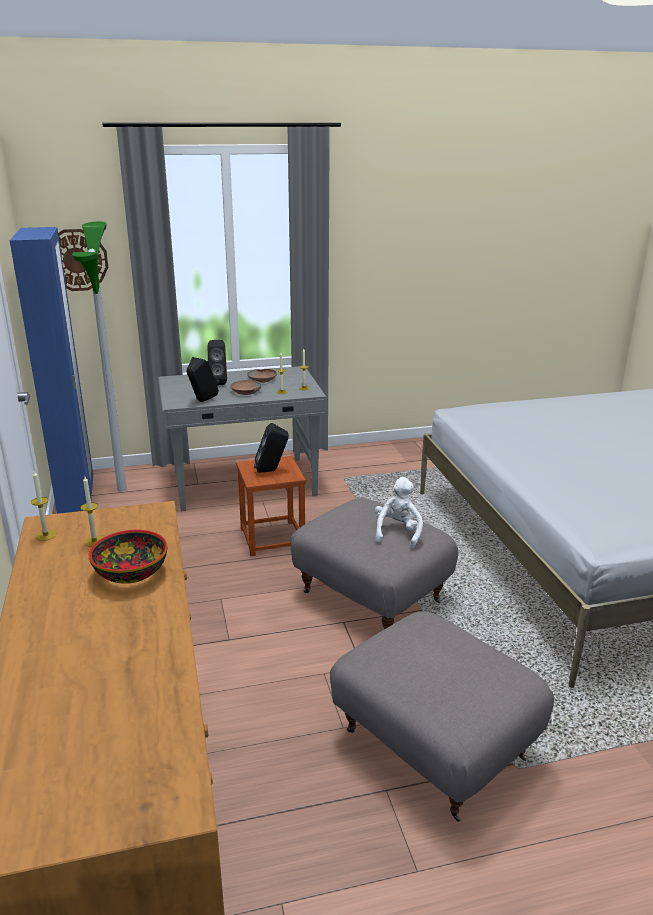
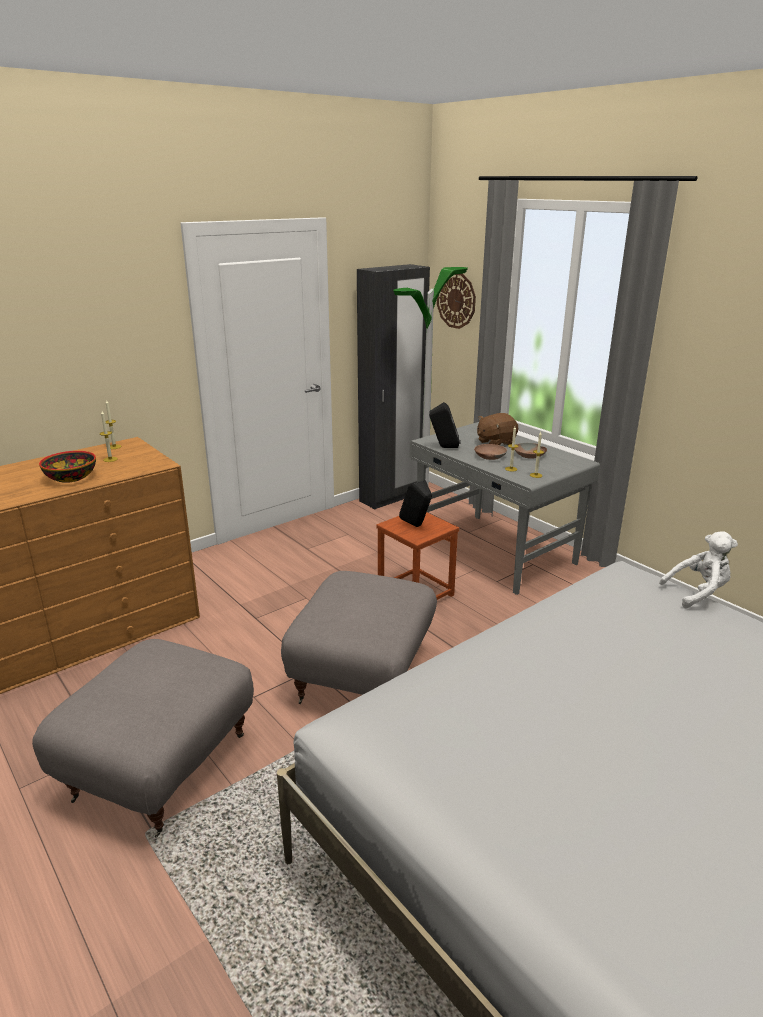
camera: 65 degrees right, 0 degrees up
blue wardrobe [10,227,93,514] -> black wardrobe [357,264,430,509]
black speaker [208,340,227,385] -> brown plush toy [477,413,518,445]
white plush toy [375,477,423,548] -> white plush toy moved to [659,531,738,608]

